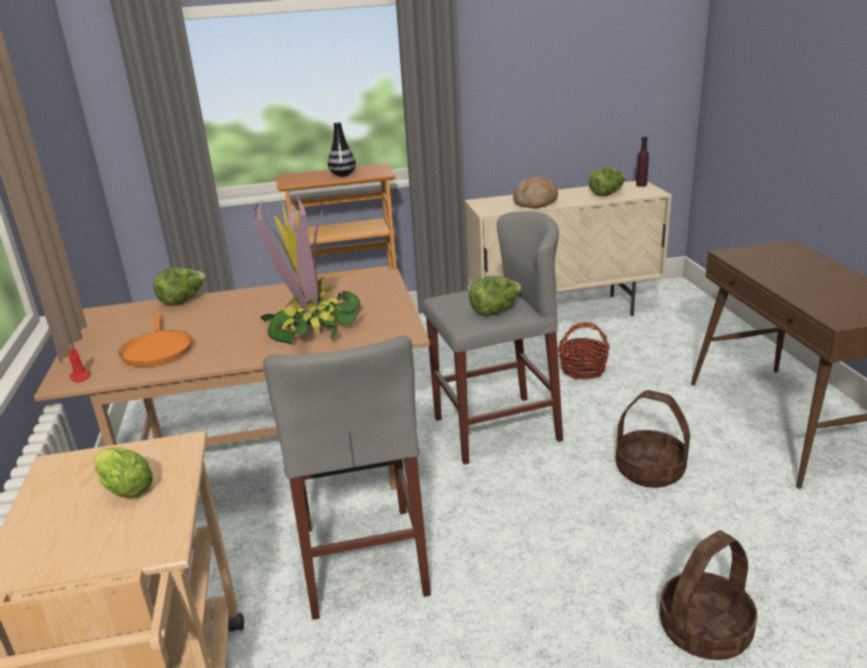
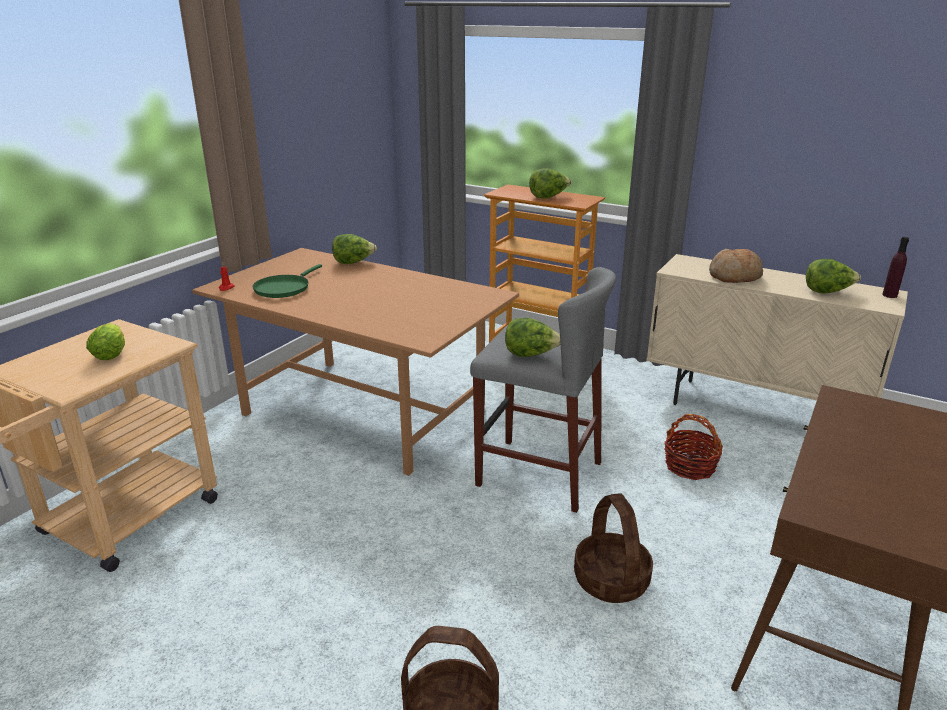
camera: 40 degrees right, 0 degrees up
orange frying pan [119,313,192,367] -> green frying pan [252,264,322,298]
potted plant [254,196,361,345] -> none
grey stool [263,336,431,620] -> none
vase [328,122,356,177] -> lettuce [529,168,571,199]

